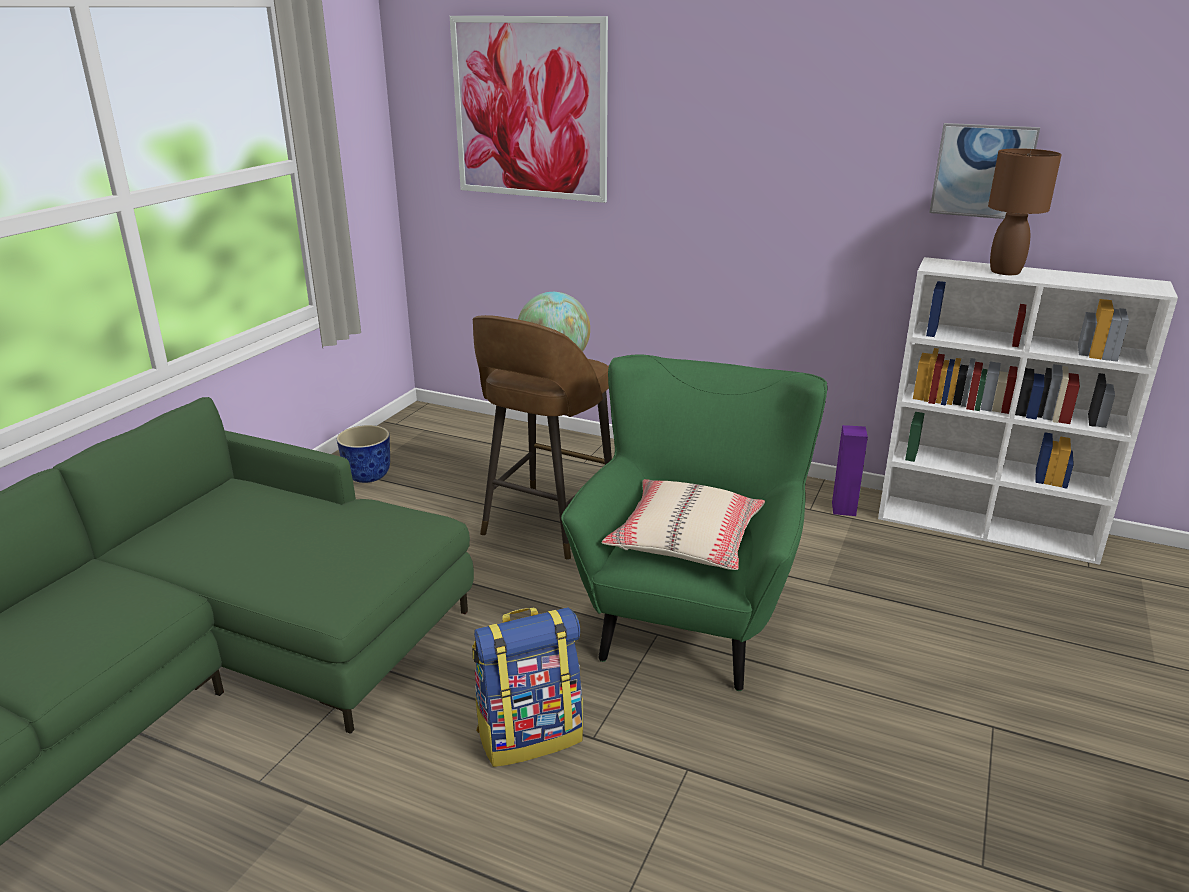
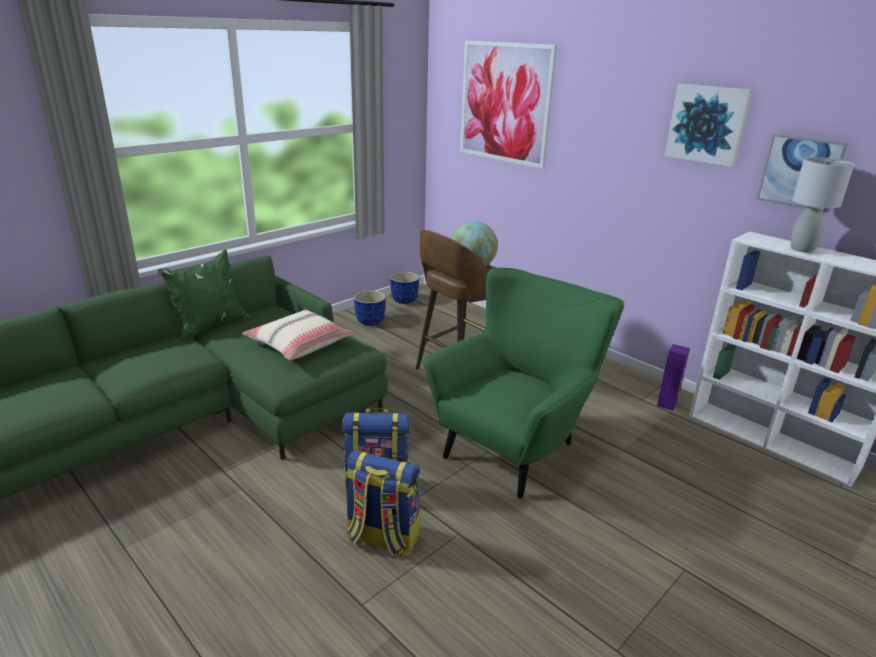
camera: 20 degrees right, 0 degrees up
beige pillow [602,479,765,570] -> beige pillow moved to [242,309,354,360]
brown table lamp [988,148,1062,275] -> grey table lamp [791,157,854,253]
none -> green pillow [158,250,249,341]
none -> backpack [345,450,421,556]
none -> planter [390,272,420,304]
none -> picture [664,84,752,167]

